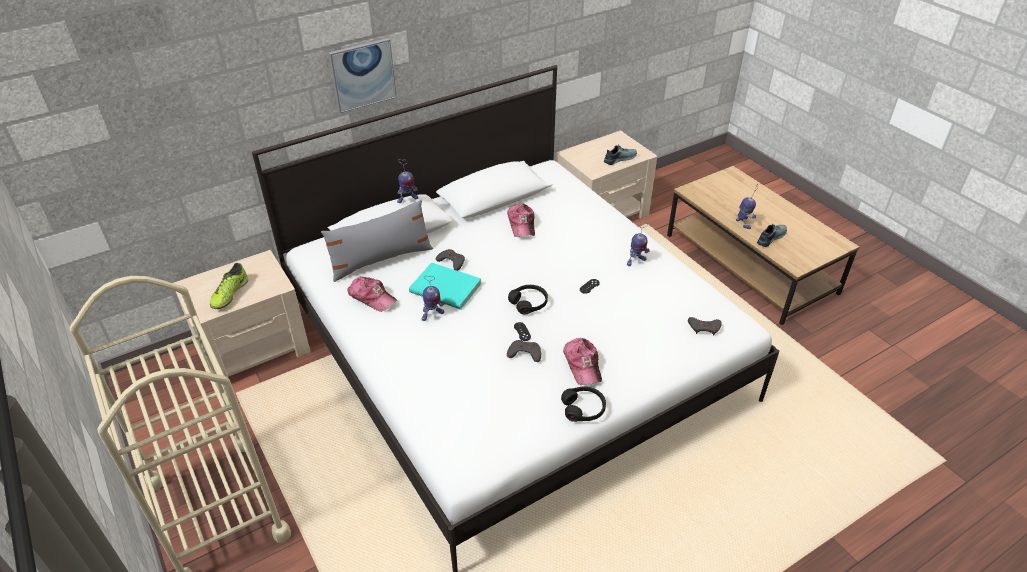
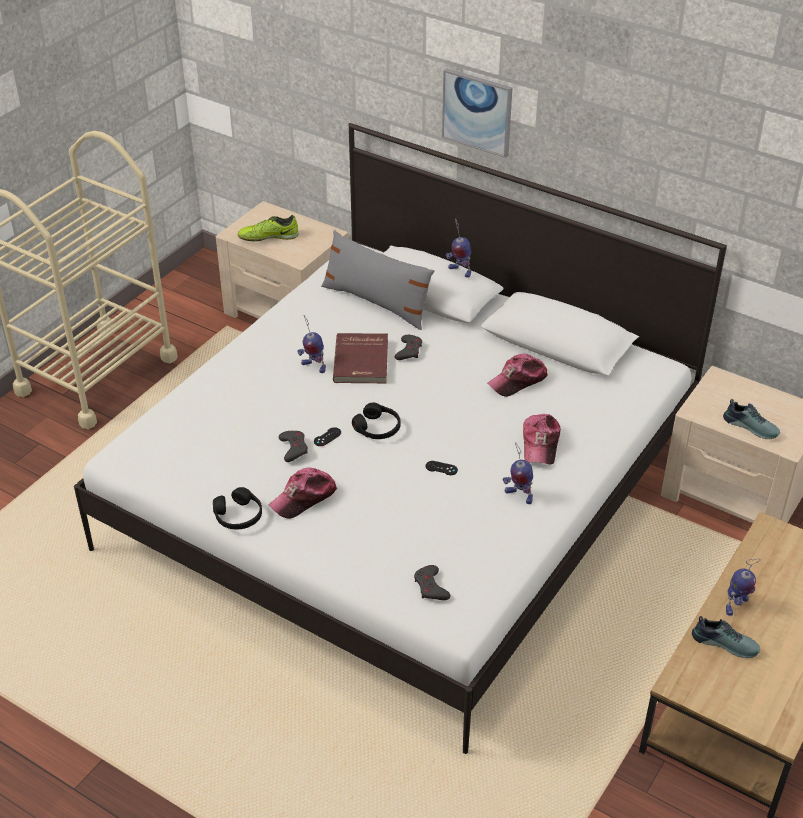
camera: 65 degrees right, 0 degrees up
cap [347,277,397,312] -> cap moved to [523,414,561,465]
turquoise book [409,263,481,310] -> red book [333,333,388,383]

